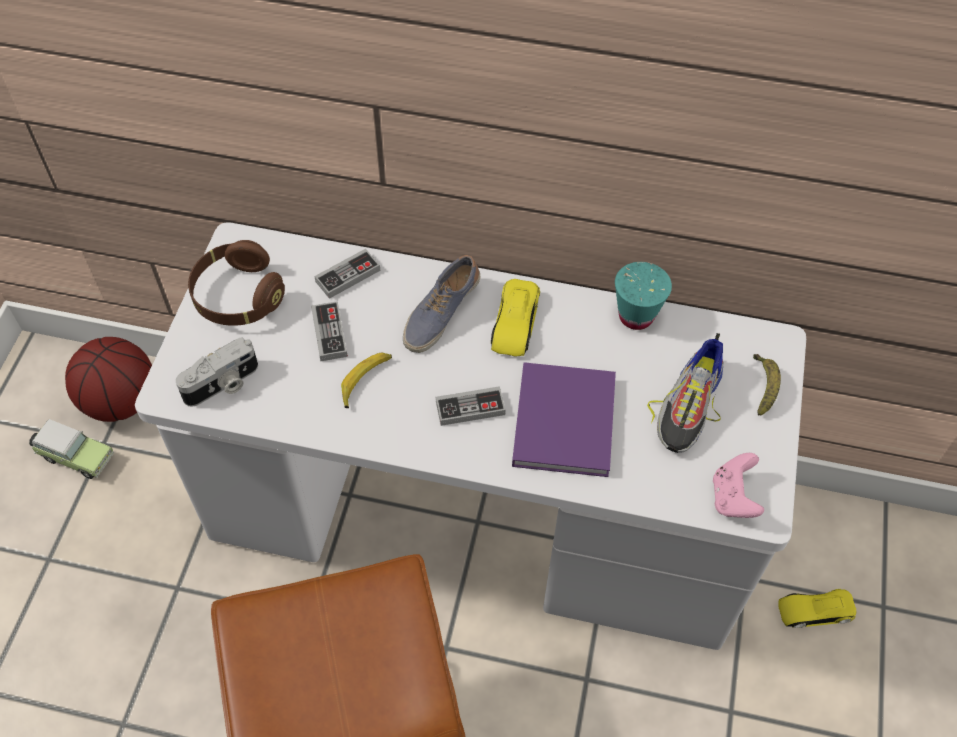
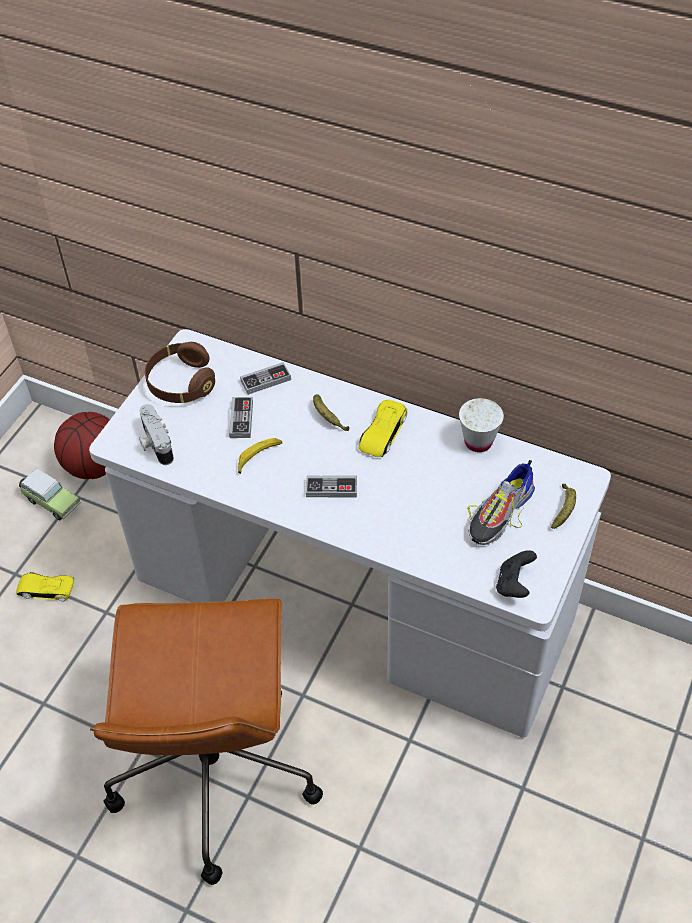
camera: 15 degrees right, 5 degrees down
camera [176,337,258,407] -> camera turned 90 degrees clockwise [139,404,174,465]
shoe [403,255,480,353] -> banana [313,394,350,431]
purple book [512,362,616,477] -> none
turquoise cup [615,262,672,330] -> white cup [459,398,504,452]
pink game controller [713,453,764,518] -> black game controller [496,550,537,598]
yellow toy car [778,589,856,628] -> yellow toy car moved to [16,572,74,601]

